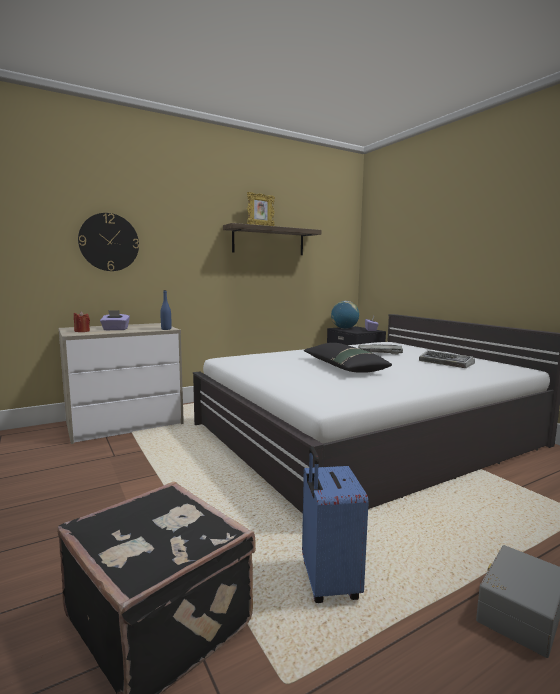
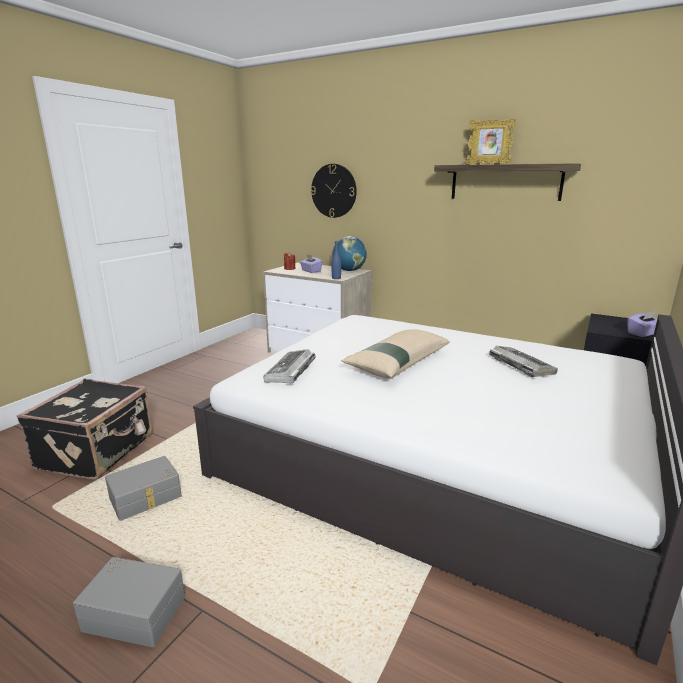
camera: 60 degrees right, 10 degrees up
blue suitcase [302,446,369,603] -> grey storage box [105,456,182,521]
black pillow [304,343,392,373] -> beige pillow [341,329,450,379]
globe [331,301,359,329] -> globe moved to [333,236,367,271]
keyboard [419,350,475,368] -> keyboard moved to [263,349,315,383]

